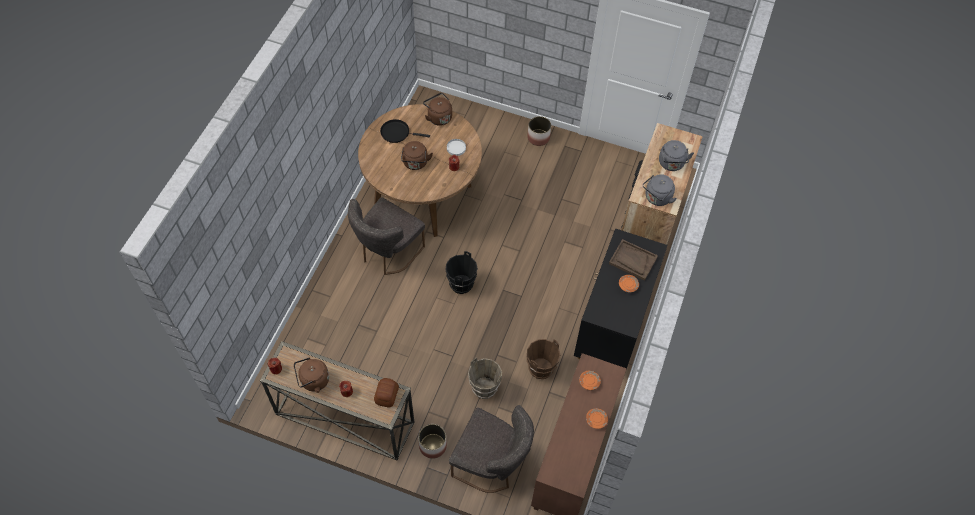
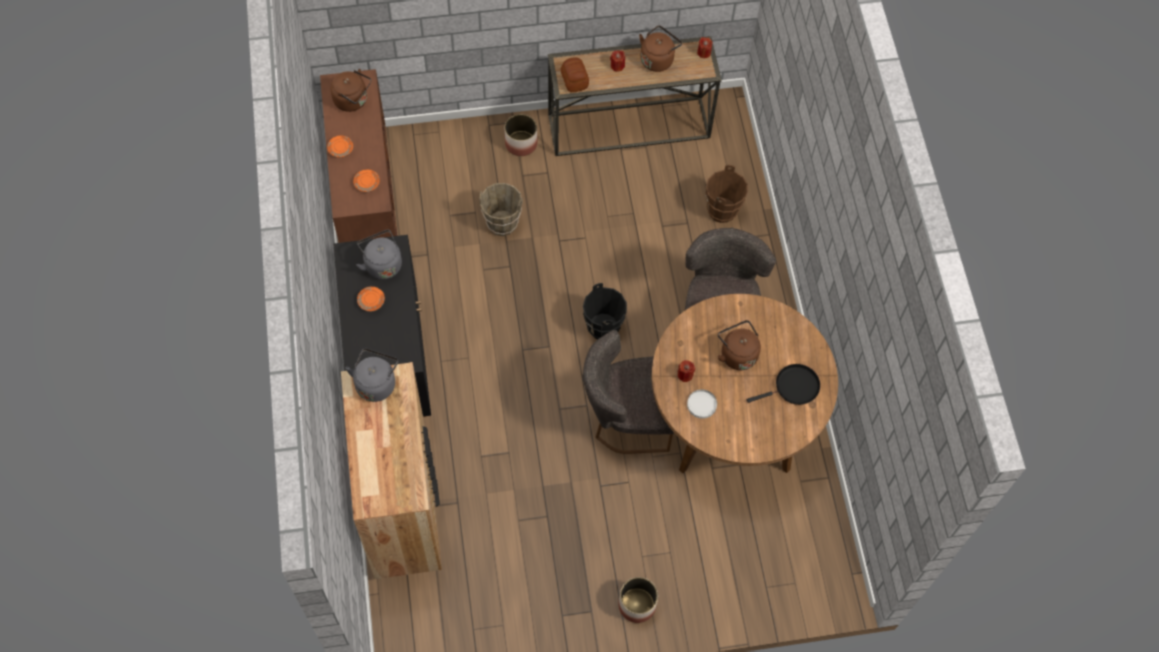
camera: 150 degrees right, 5 degrees up
brown kettle [423,93,452,126] -> brown kettle moved to [331,69,371,112]
grey chair [449,405,534,493] -> grey chair moved to [582,330,674,454]
brown bucket [527,339,560,379] -> brown bucket moved to [705,165,748,223]
brown tray [609,239,658,281] -> none
grey kettle [659,140,694,171] -> grey kettle moved to [357,230,402,280]

